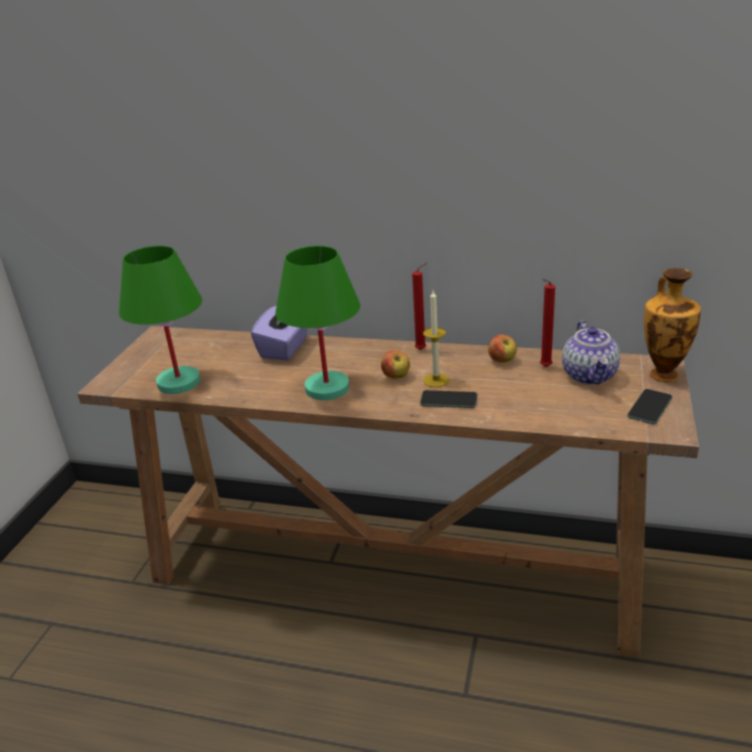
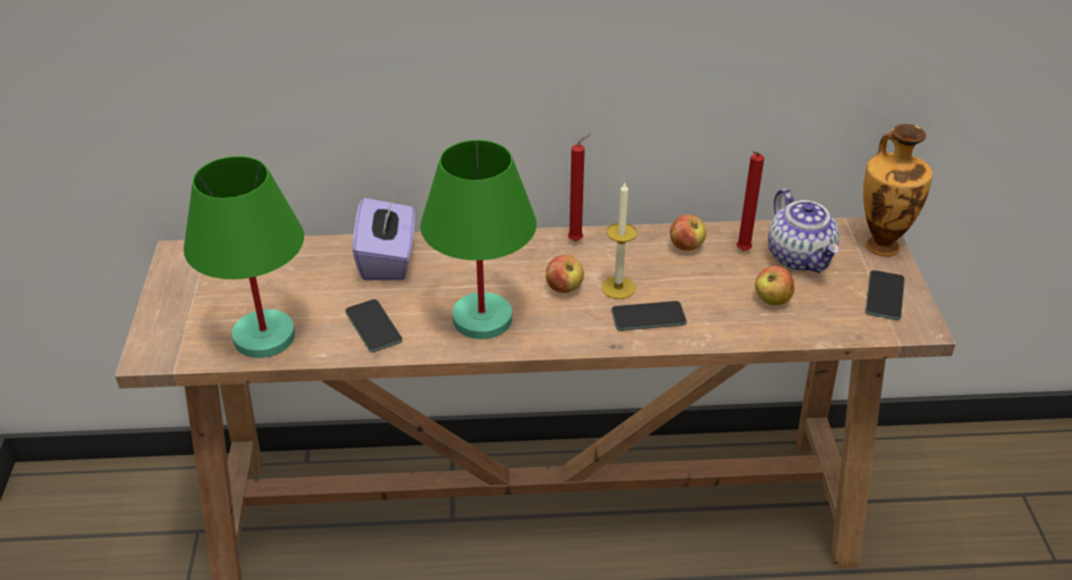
camera: 20 degrees left, 10 degrees up
none -> phone [345,299,403,352]
none -> apple [755,266,794,306]

